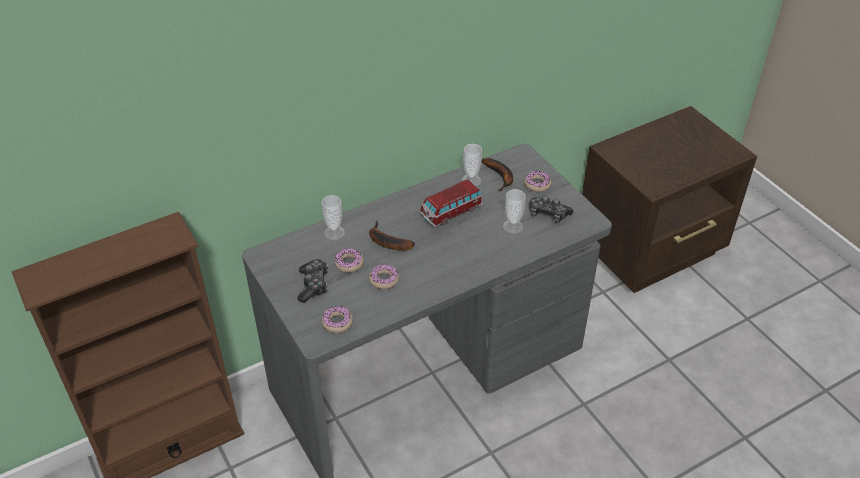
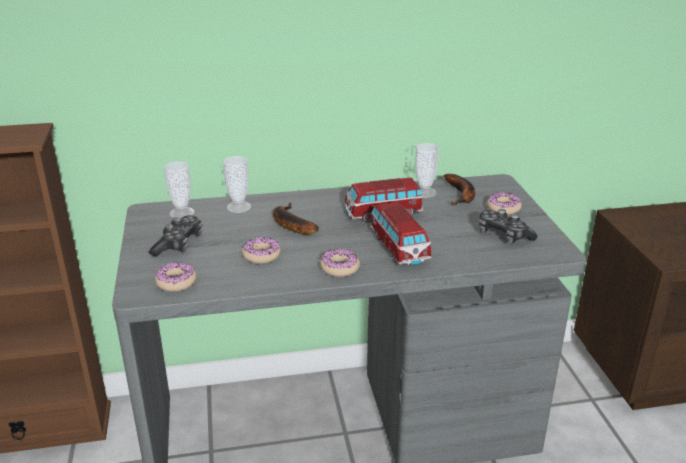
camera: 20 degrees right, 15 degrees down
donut [334,248,364,273] -> donut moved to [320,249,360,277]
cup [503,189,526,234] -> cup moved to [164,161,195,219]
none -> toy car [370,202,432,265]

